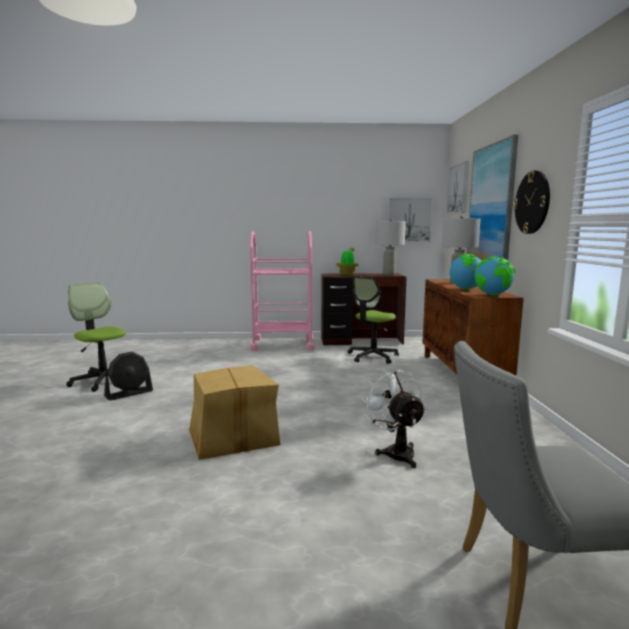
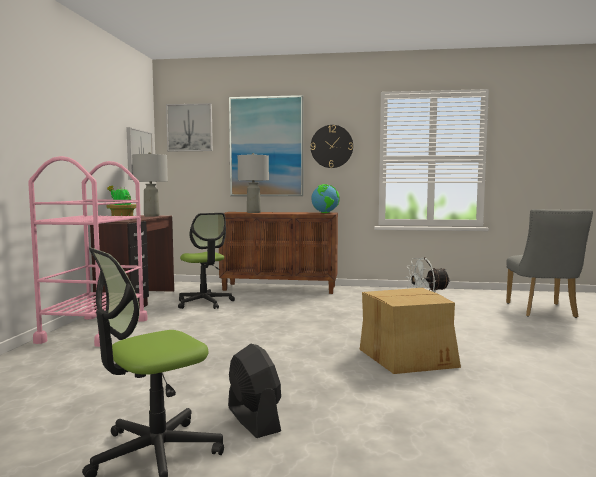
camera: 80 degrees left, 5 degrees down
globe [450,254,482,290] -> none

